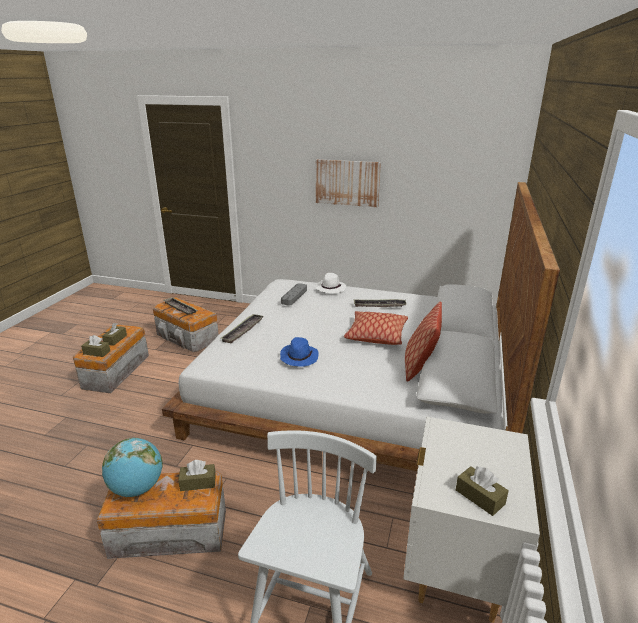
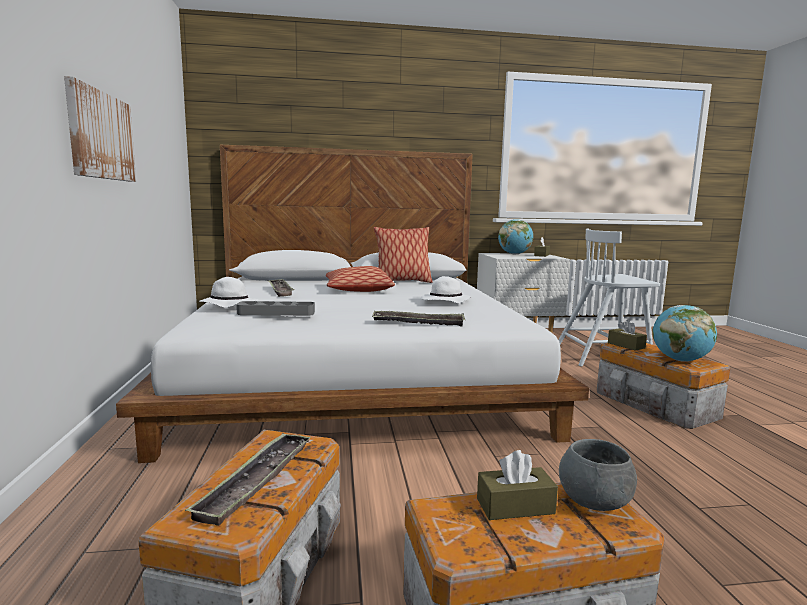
camera: 115 degrees left, 15 degrees down
brown tissue box [81,335,110,357] -> grey bowl [559,439,637,511]
blue hat [280,337,319,367] -> white hat [420,276,471,304]
none -> globe [498,219,533,254]

